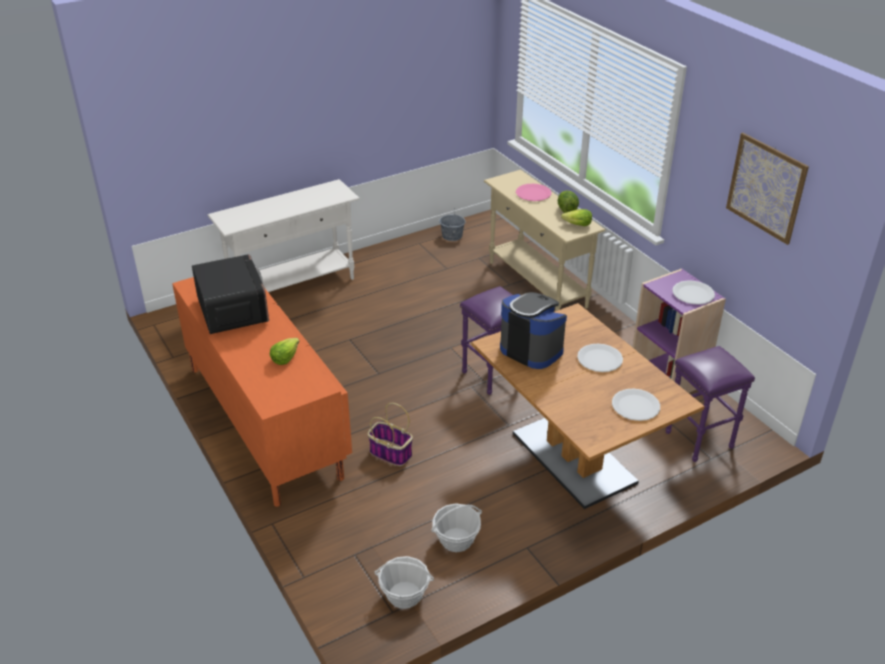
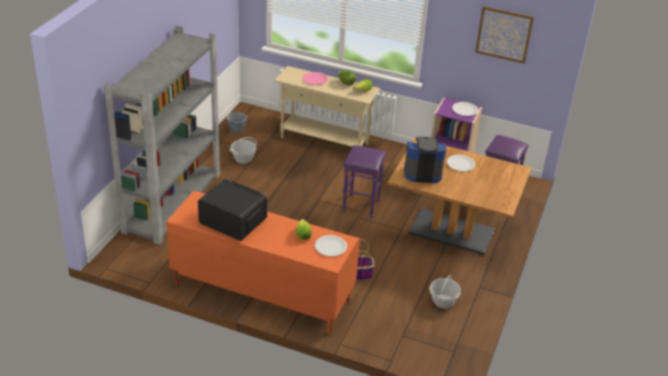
camera: 40 degrees left, 0 degrees up
white console table [208,179,360,292] -> grey bookcase [104,26,220,245]
basket [375,556,434,609] -> basket moved to [230,137,257,164]
white plate [612,389,660,421] -> white plate moved to [315,235,347,257]

